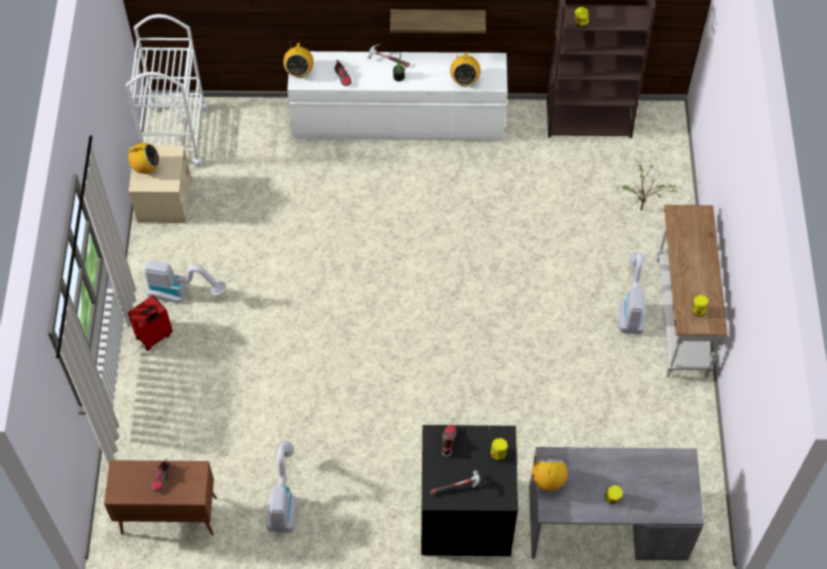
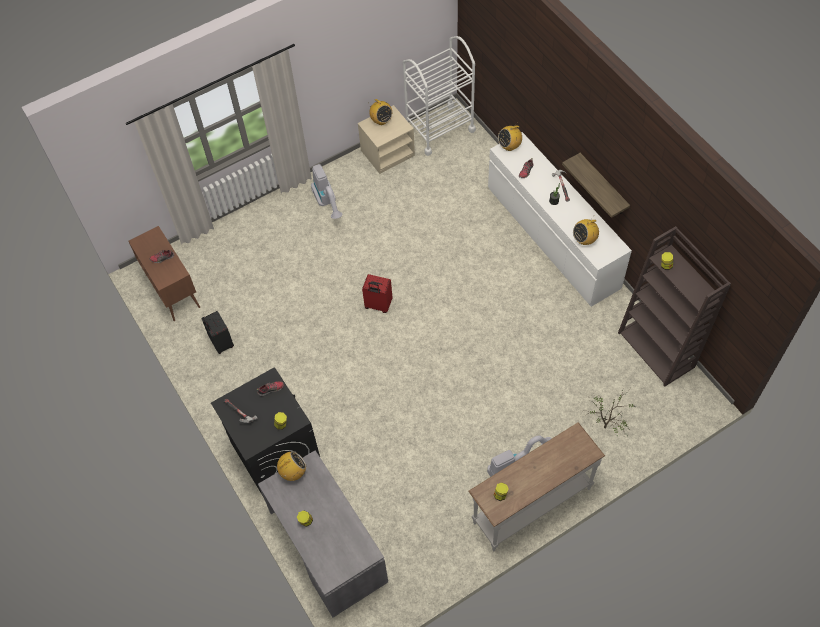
camera: 60 degrees right, 0 degrees up
red suitcase [128,295,173,351] -> red suitcase moved to [362,274,393,313]
vacuum cleaner [266,441,296,532] -> black suitcase [201,311,234,354]

